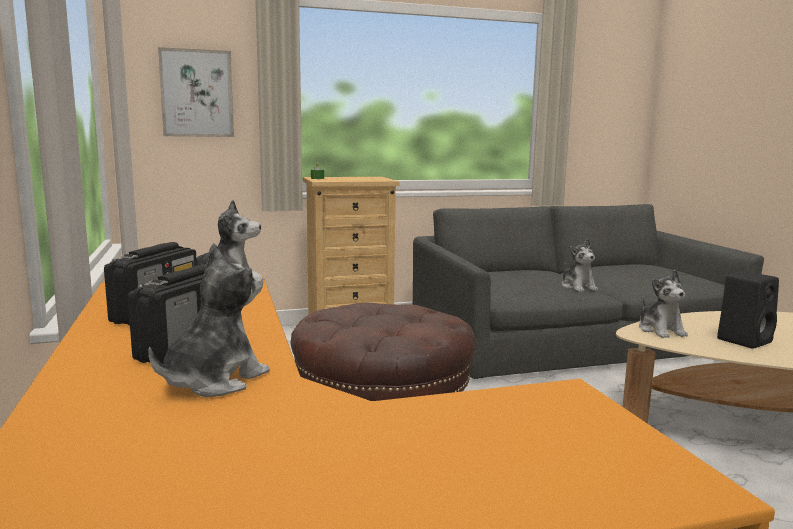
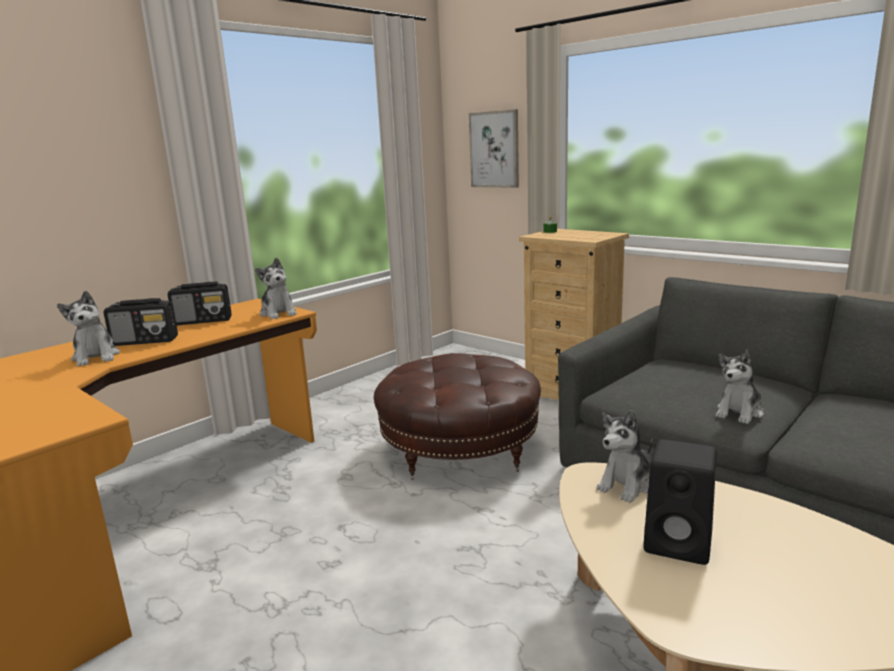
camera: 60 degrees right, 5 degrees up
plush toy [148,243,270,397] -> plush toy turned 60 degrees clockwise [57,291,120,366]

